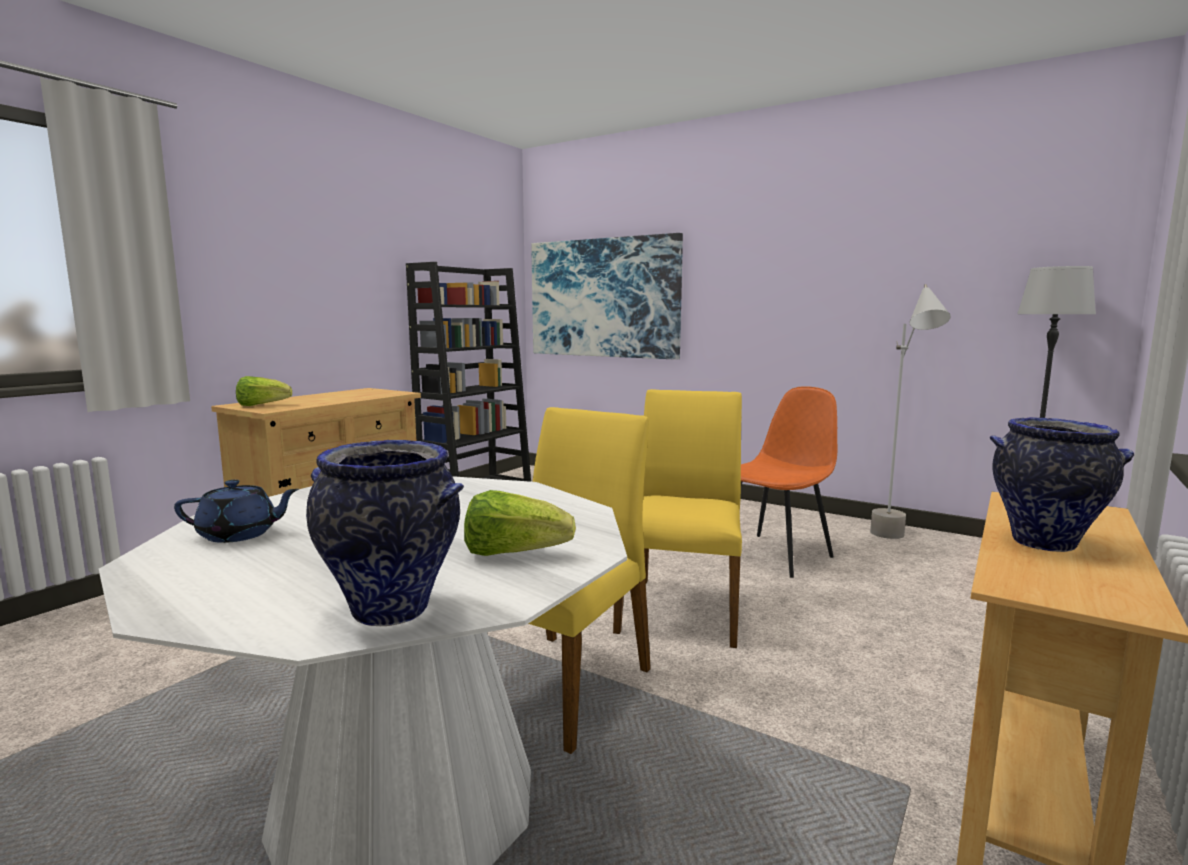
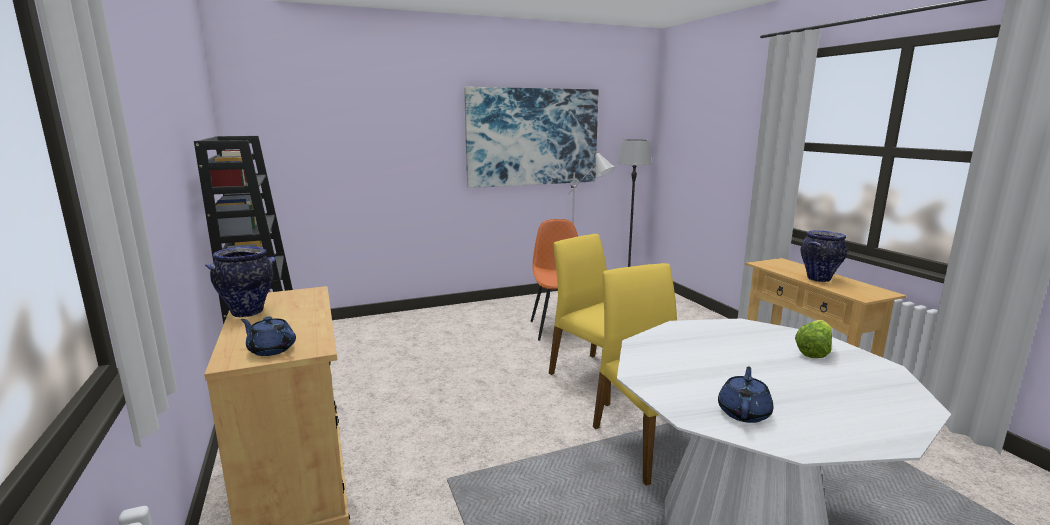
camera: 55 degrees left, 5 degrees up
lettuce [236,376,292,406] -> blue teapot [241,317,296,356]
vase [306,440,464,626] -> vase moved to [205,247,275,317]
picture [531,233,683,360] -> picture moved to [464,87,599,188]

